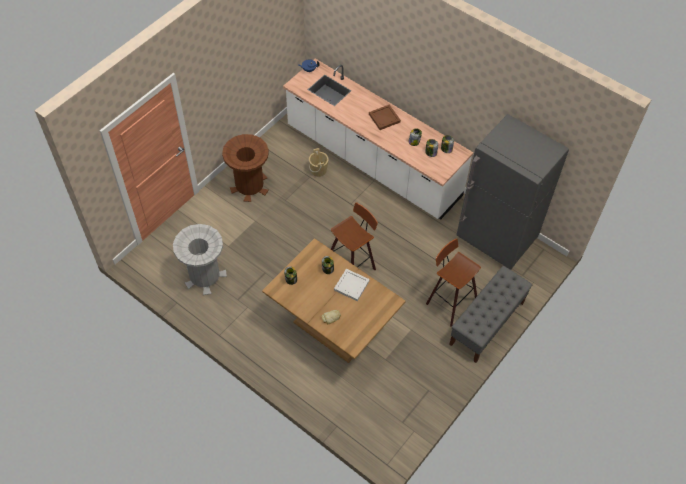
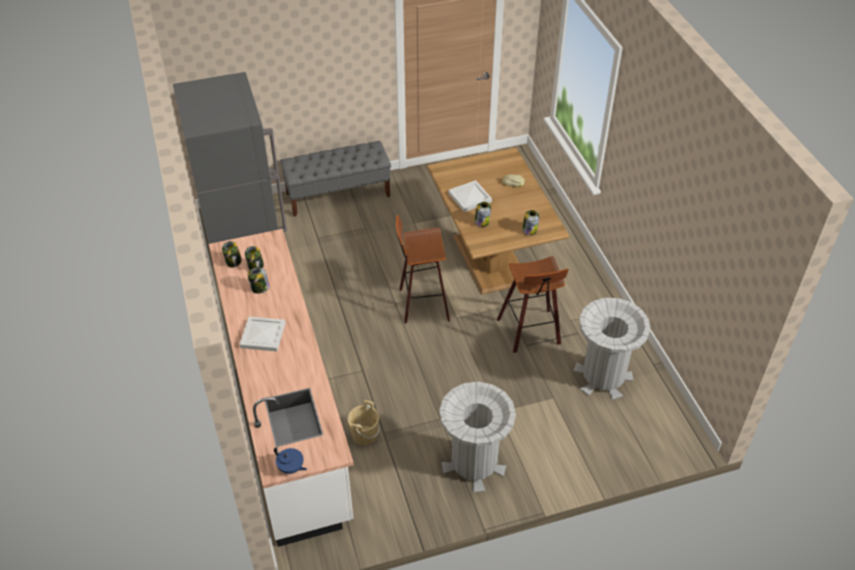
camera: 145 degrees left, 10 degrees down
brown trash can [222,134,269,202] -> grey trash can [439,382,516,493]
brown tray [369,105,401,130] -> white tray [239,317,285,351]
stool [426,238,481,327] -> stool moved to [497,256,569,353]

